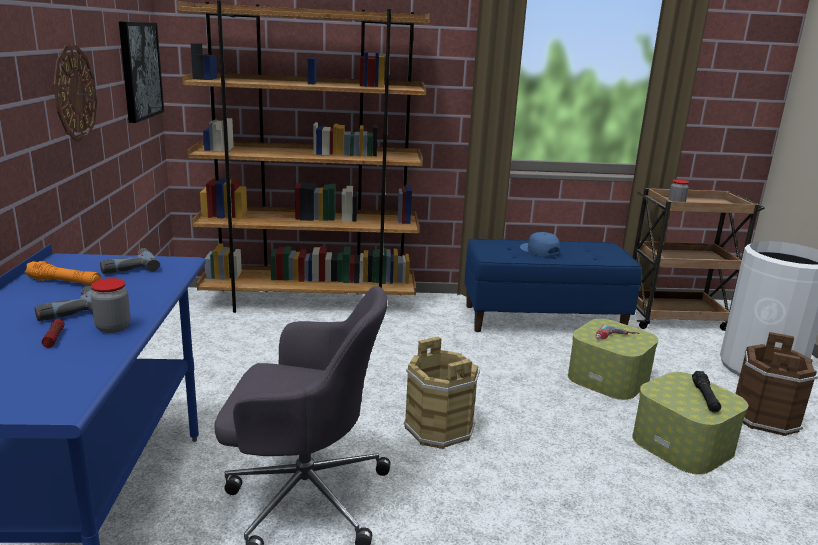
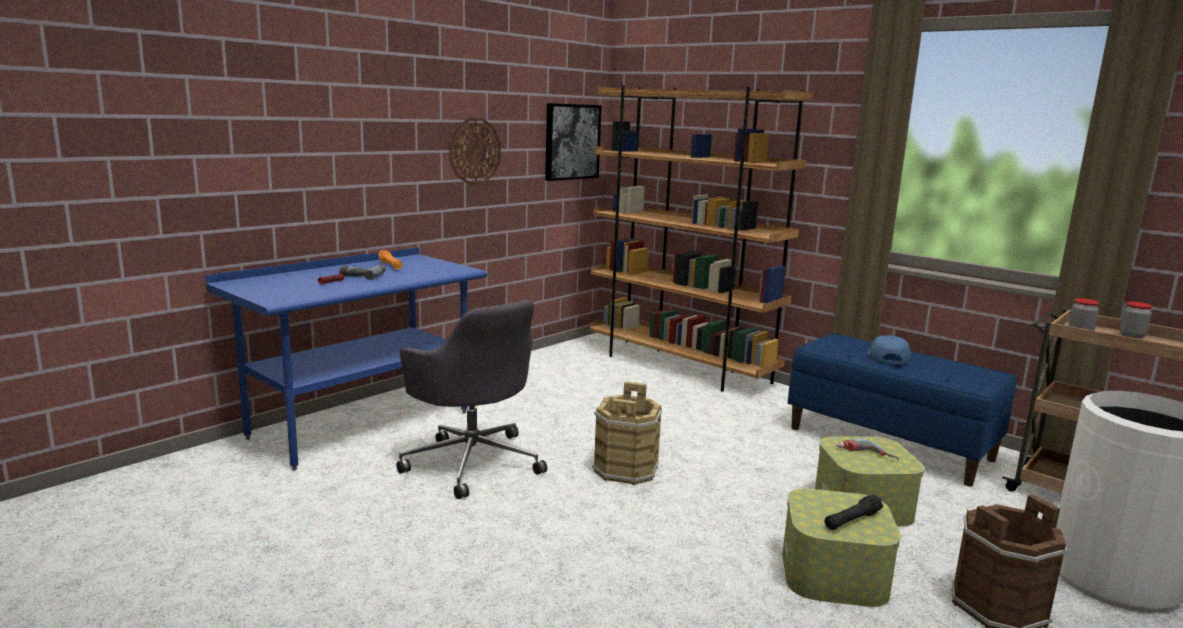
camera: 45 degrees right, 5 degrees down
jar [91,278,131,333] -> jar moved to [1120,302,1152,339]
power drill [100,248,160,274] -> none

